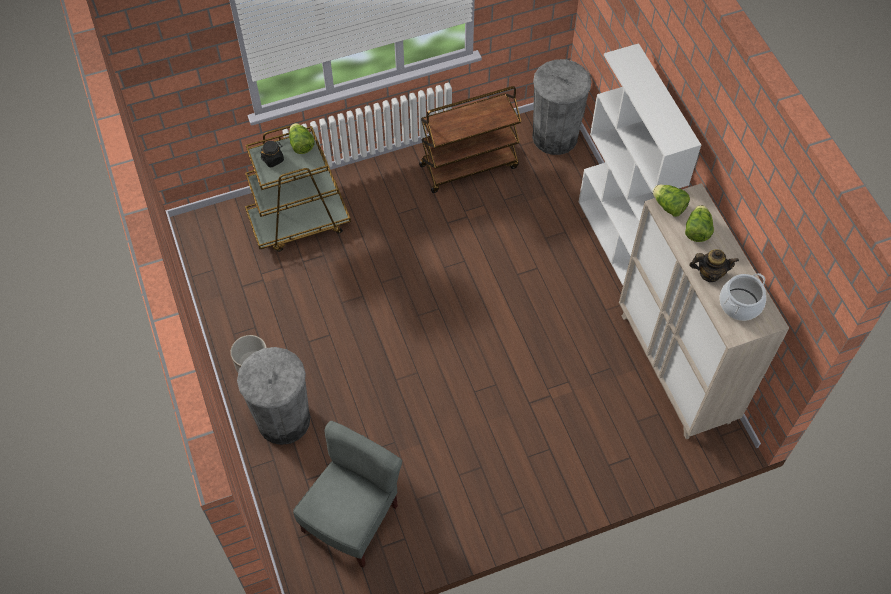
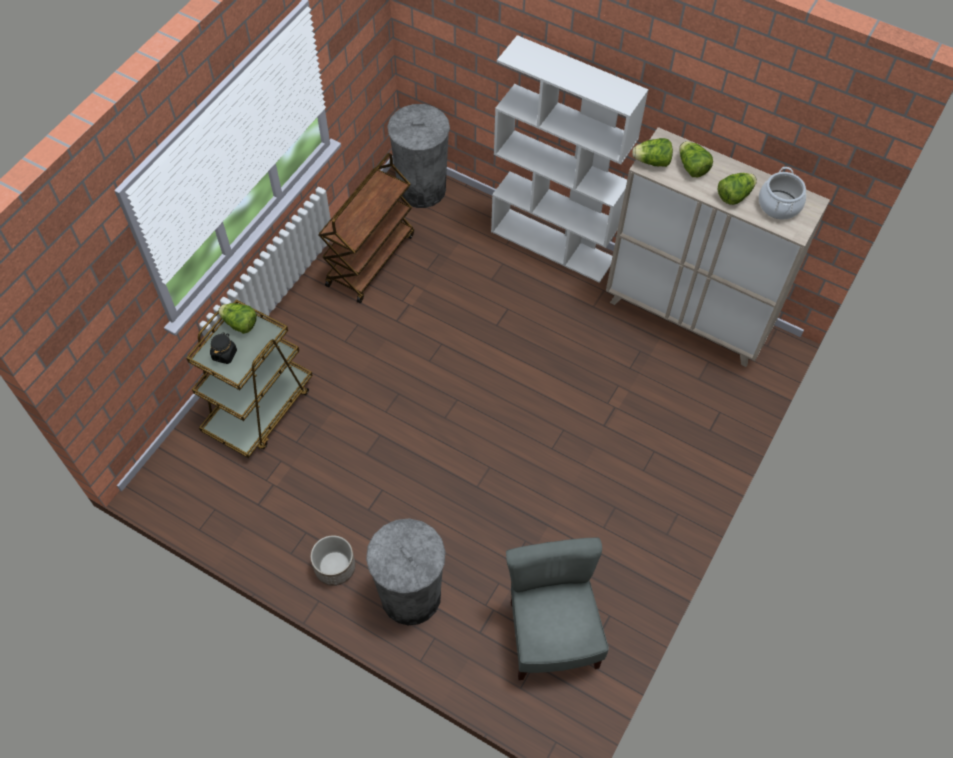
camera: 40 degrees left, 0 degrees up
teapot [689,249,739,282] -> lettuce [718,173,757,205]

